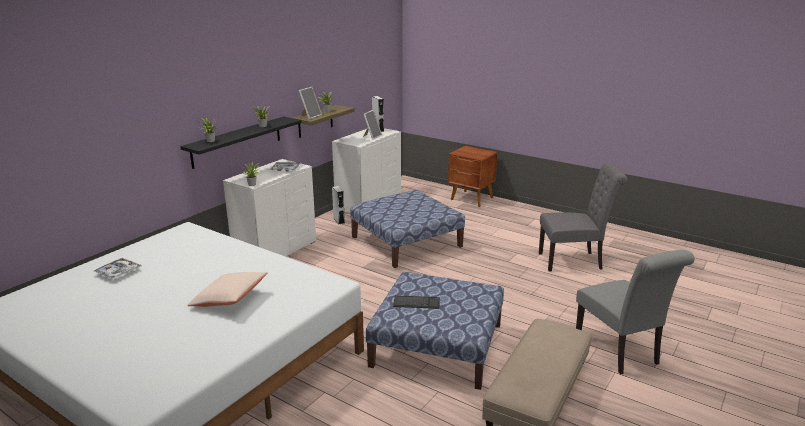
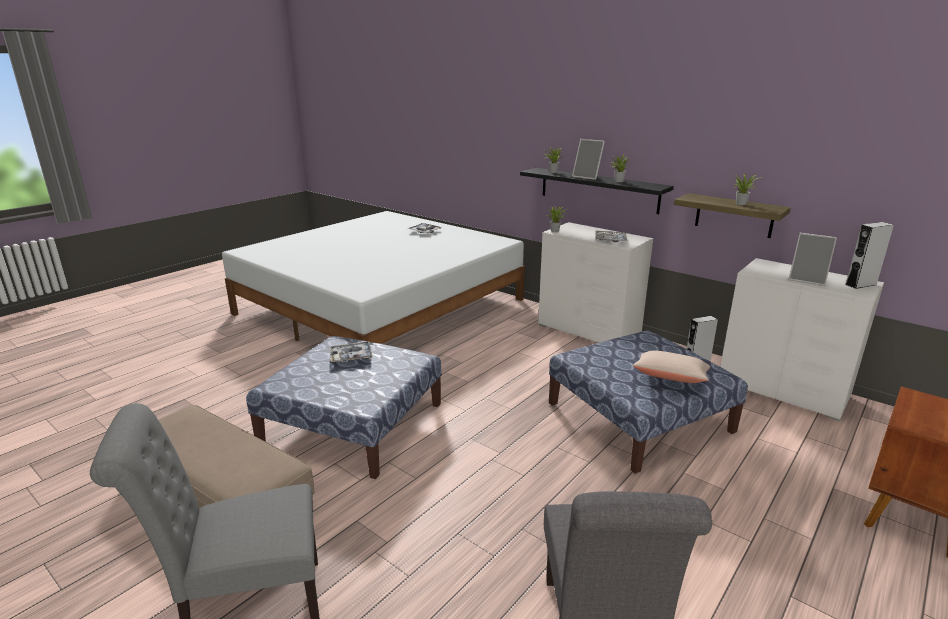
camera: 95 degrees right, 0 degrees up
beige pillow [187,272,267,307] -> beige pillow moved to [633,350,710,383]
picture frame [299,87,322,119] -> picture frame moved to [572,139,605,180]
keyboard [393,295,440,309] -> tray [331,341,372,362]

